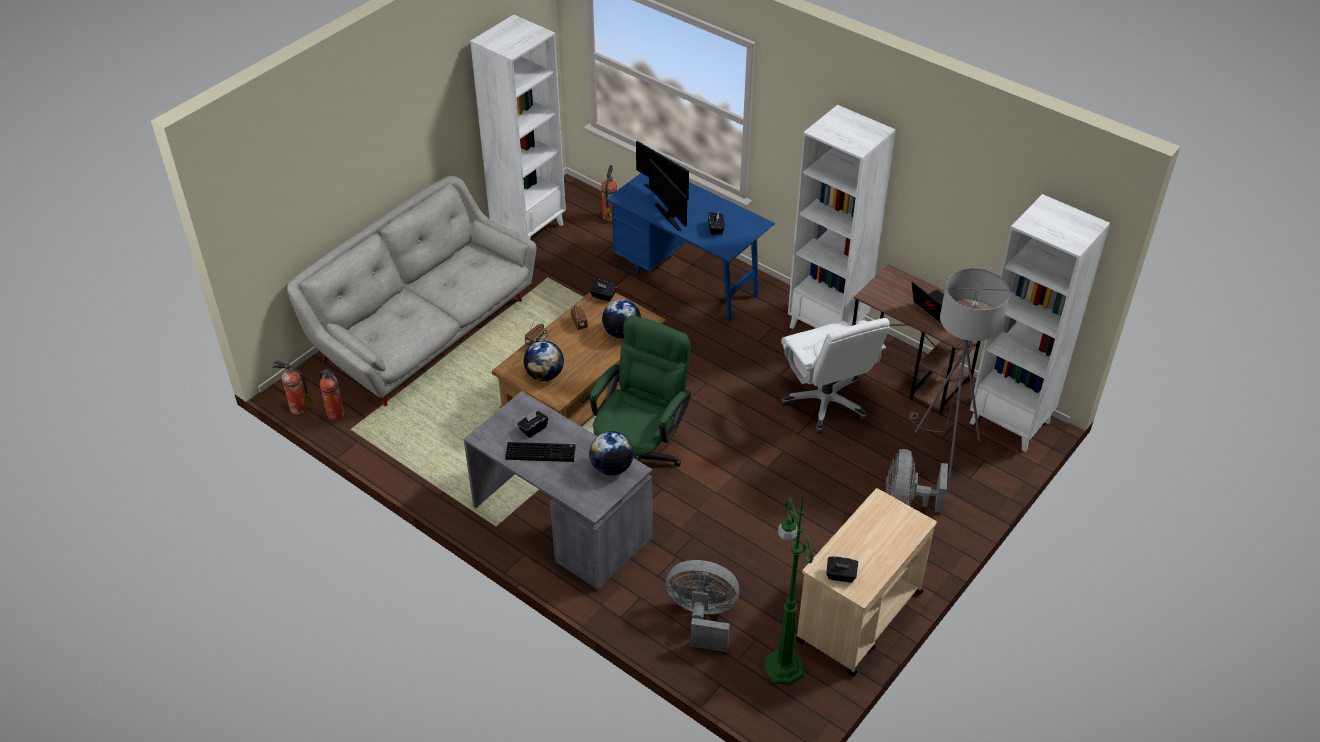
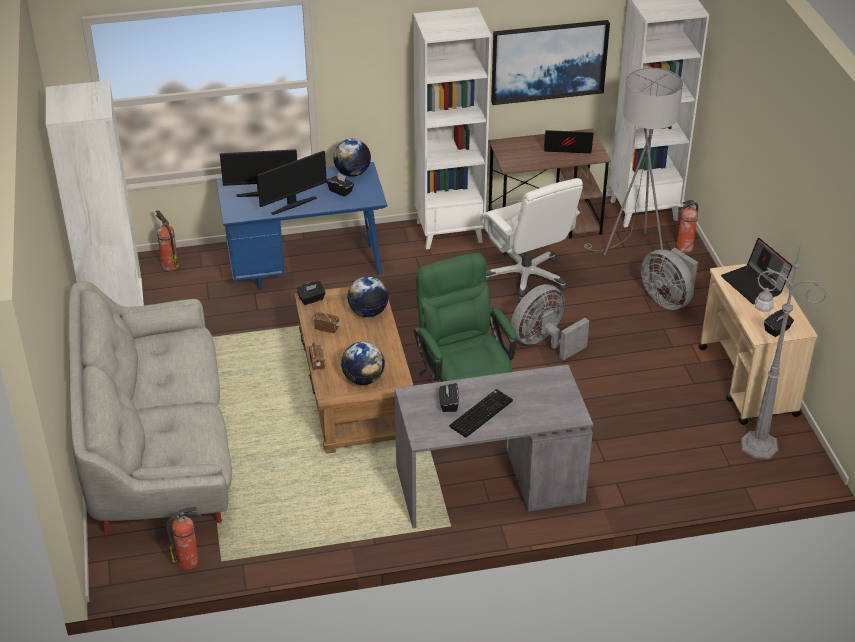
camera: 50 degrees left, 5 degrees down
fire extinguisher [272,360,312,415] -> fire extinguisher moved to [677,200,698,253]
globe [589,431,634,476] -> globe moved to [333,139,371,177]
monitor [649,159,687,231] -> monitor turned 45 degrees counterclockwise [257,151,327,215]
grey fan [666,560,739,652] -> grey fan moved to [511,284,589,360]
green floor lamp [765,495,813,684] -> grey floor lamp [741,244,827,459]
white office chair [781,318,890,434] -> white office chair turned 45 degrees clockwise [480,178,583,303]
none -> picture [491,20,610,105]
none -> laptop [721,238,793,304]

